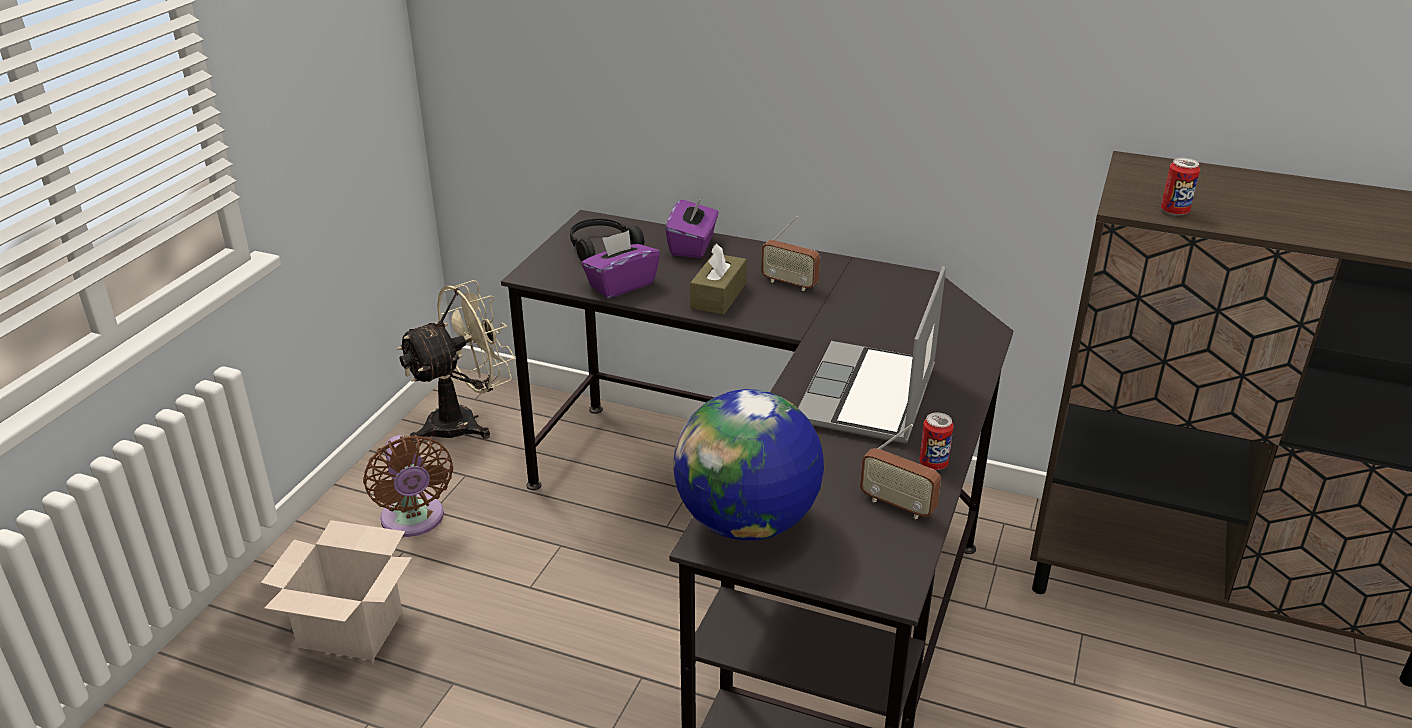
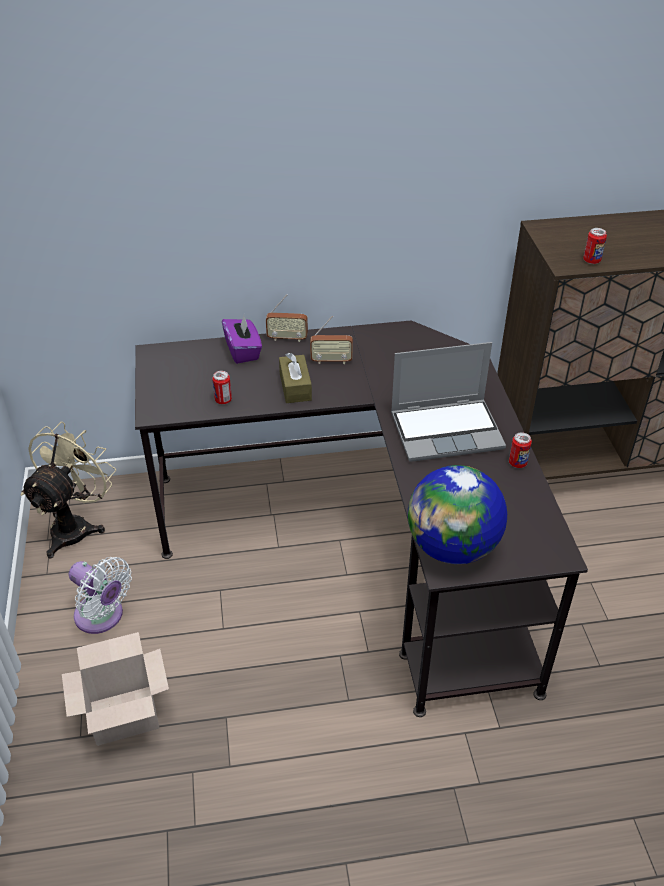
camera: 30 degrees left, 10 degrees up
brown fan [363,435,453,537] -> white fan [69,557,132,634]
black headphones [570,218,644,262] -> none
purple tissue box [581,230,660,298] -> can [212,371,232,404]
laptop [798,266,946,444] -> laptop turned 90 degrees counterclockwise [391,342,506,462]
radio [860,424,941,519] -> radio moved to [266,294,308,342]

